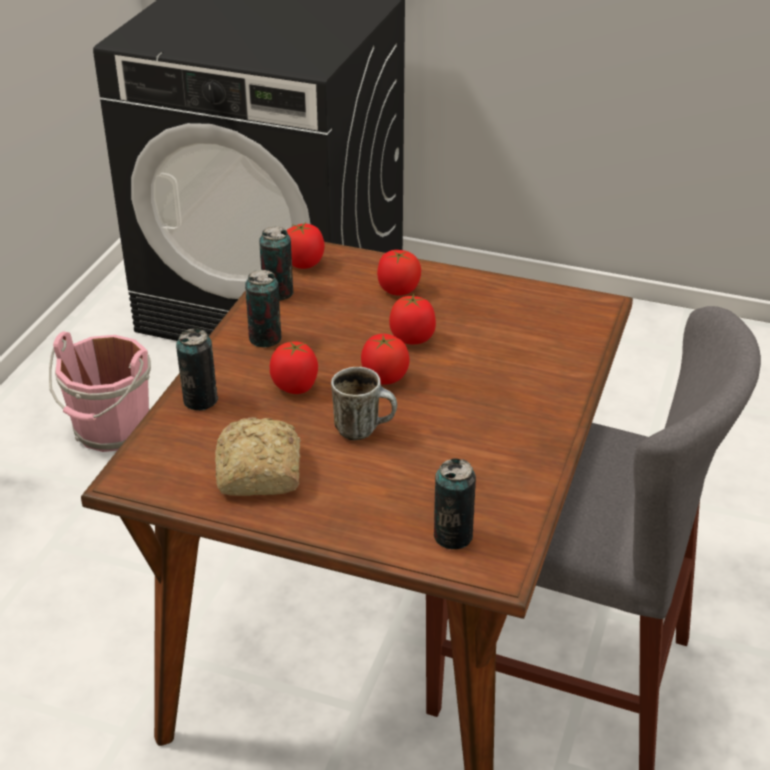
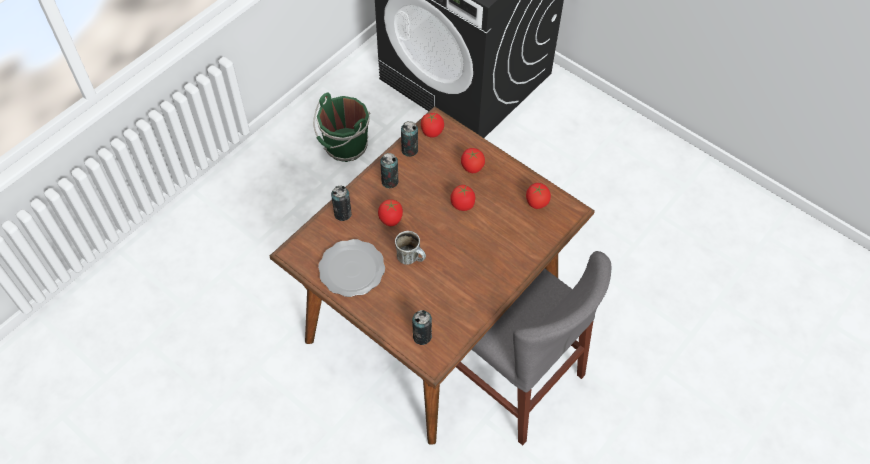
camera: 20 degrees right, 20 degrees up
pink bucket [49,332,151,452] -> green bucket [313,93,370,162]
bread [215,417,301,496] -> plate [318,239,385,297]
tomato [361,334,409,385] -> tomato moved to [526,183,551,209]

